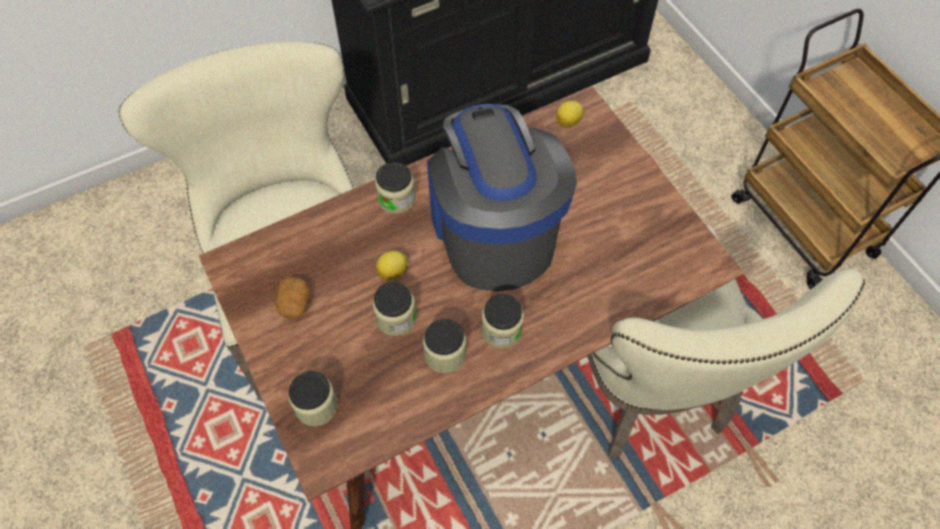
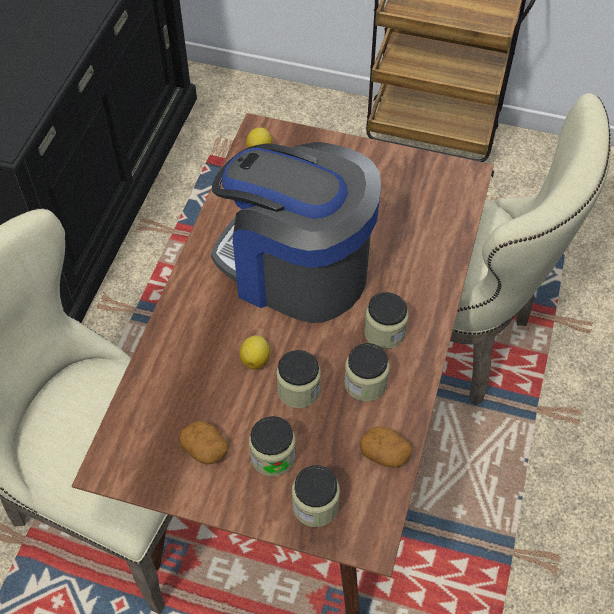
camera: 45 degrees left, 5 degrees down
jar [375,162,415,214] -> jar moved to [249,416,296,477]
none -> potato [359,427,412,468]

